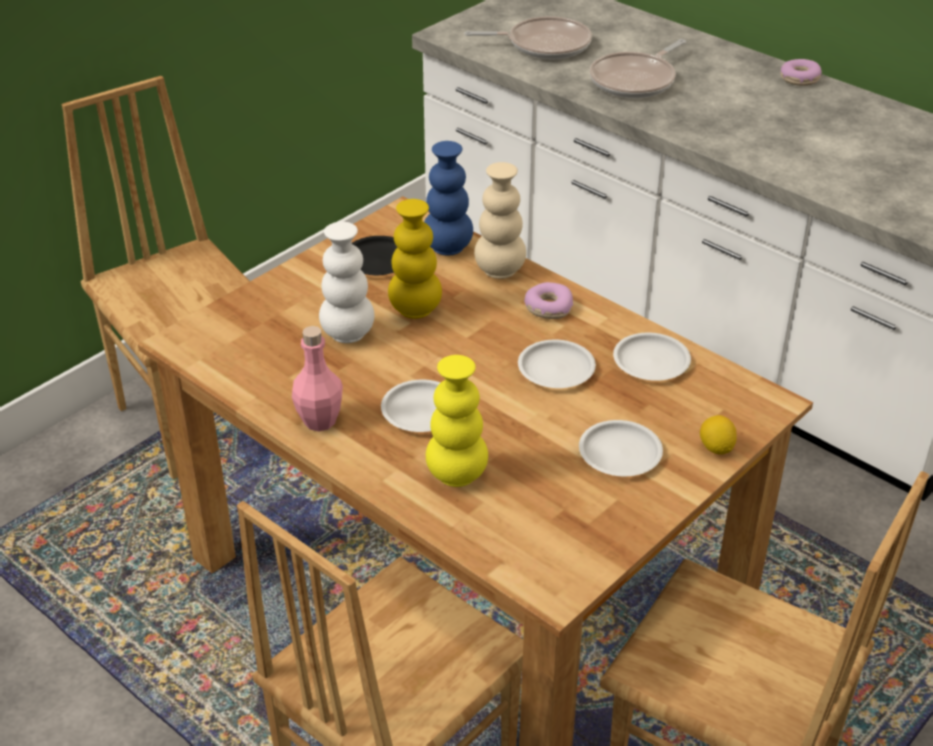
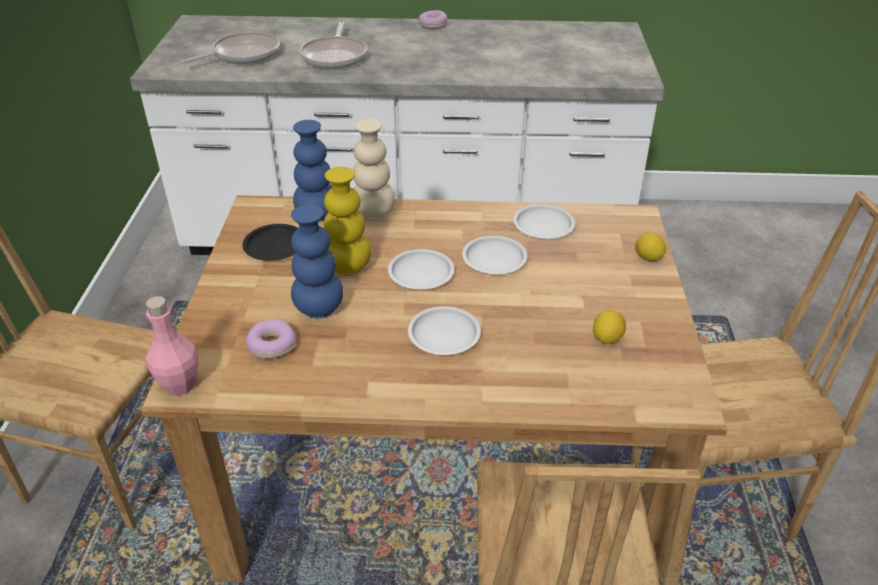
camera: 40 degrees left, 0 degrees up
pink bottle [292,326,343,431] -> pink bottle moved to [145,296,198,396]
white vase [319,221,375,343] -> blue vase [291,204,343,318]
yellow vase [426,355,488,487] -> none
donut [524,282,573,319] -> donut moved to [246,319,296,359]
white plate [579,420,663,476] -> white plate moved to [388,249,454,289]
none -> lemon [593,310,626,344]

